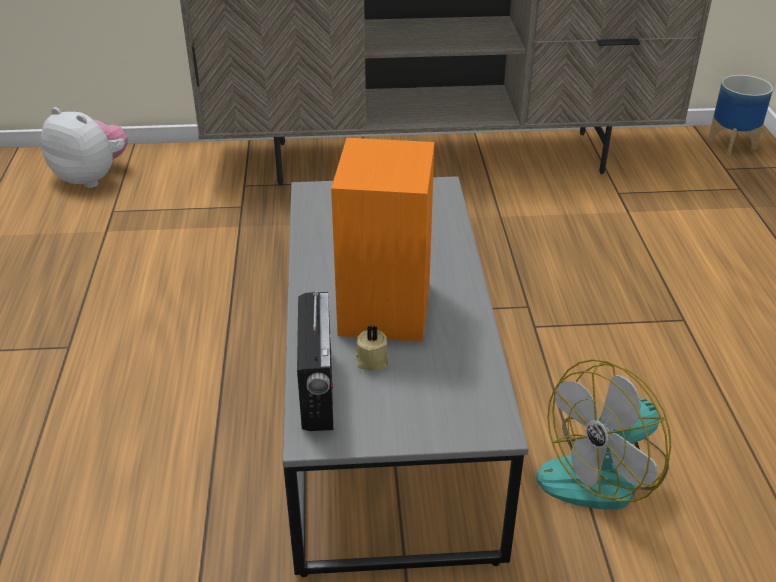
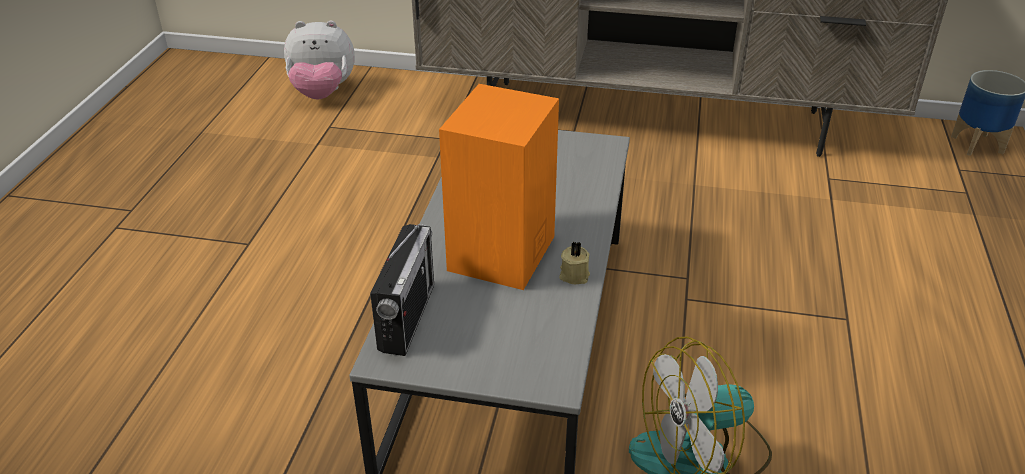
camera: 15 degrees right, 0 degrees up
plush toy [41,107,128,188] -> plush toy turned 135 degrees clockwise [284,21,355,100]
beige candle [356,325,388,371] -> beige candle moved to [559,241,590,284]

